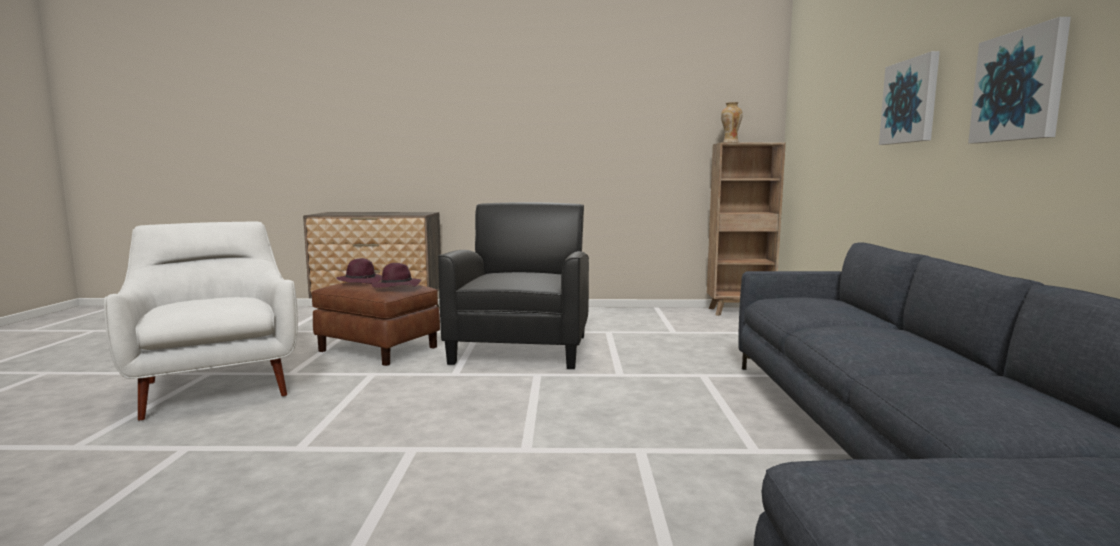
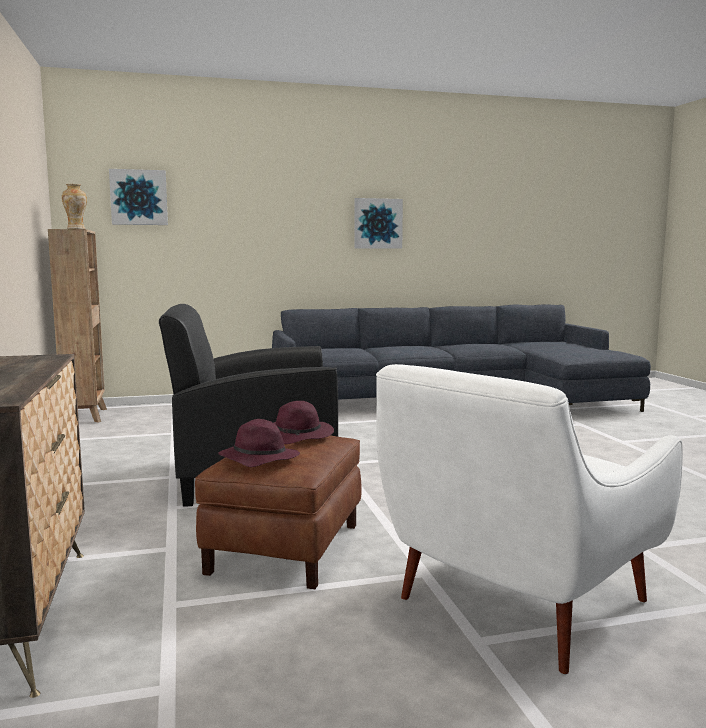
camera: 105 degrees left, 0 degrees up
picture [879,51,940,145] -> picture moved to [109,169,168,225]

